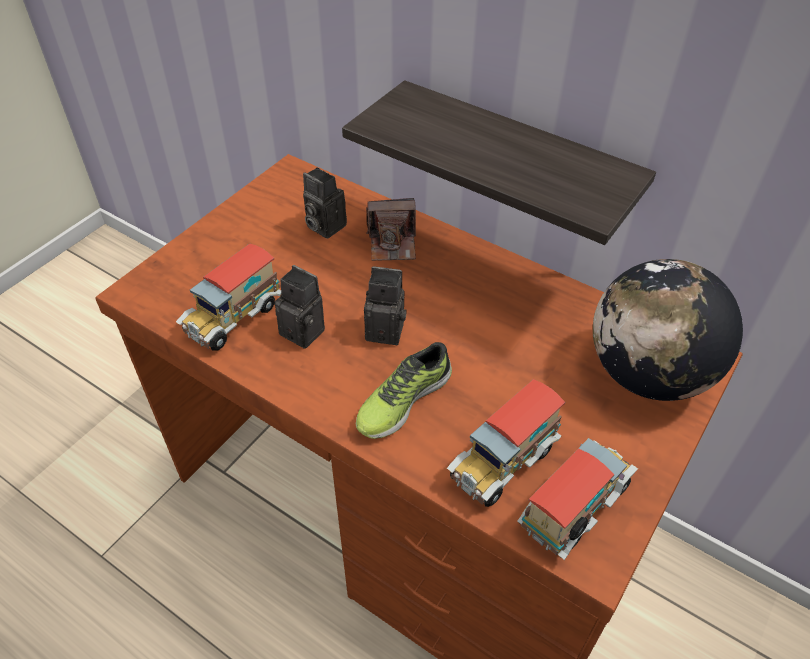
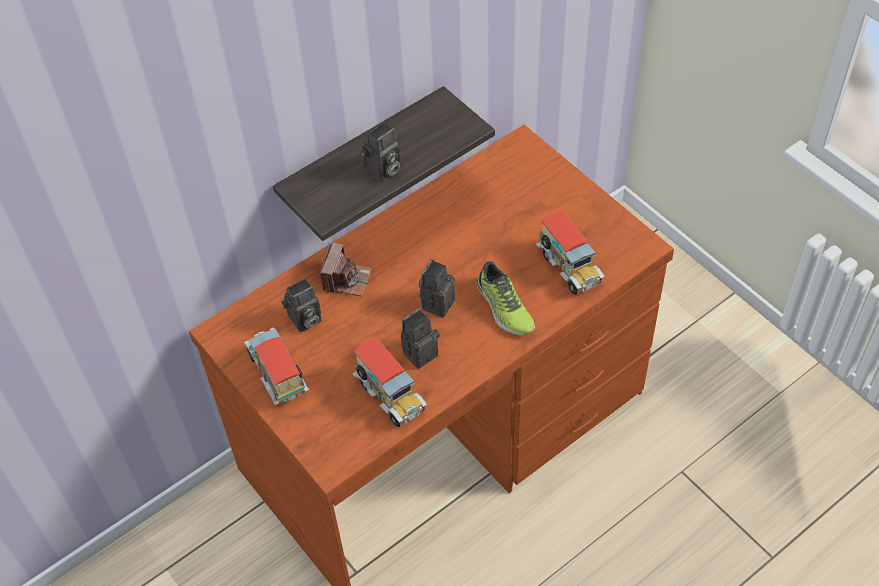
camera: 70 degrees left, 5 degrees up
toy truck [517,438,638,560] -> toy truck moved to [244,327,309,406]
globe [593,259,743,401] -> none
none -> camera [360,122,401,182]

